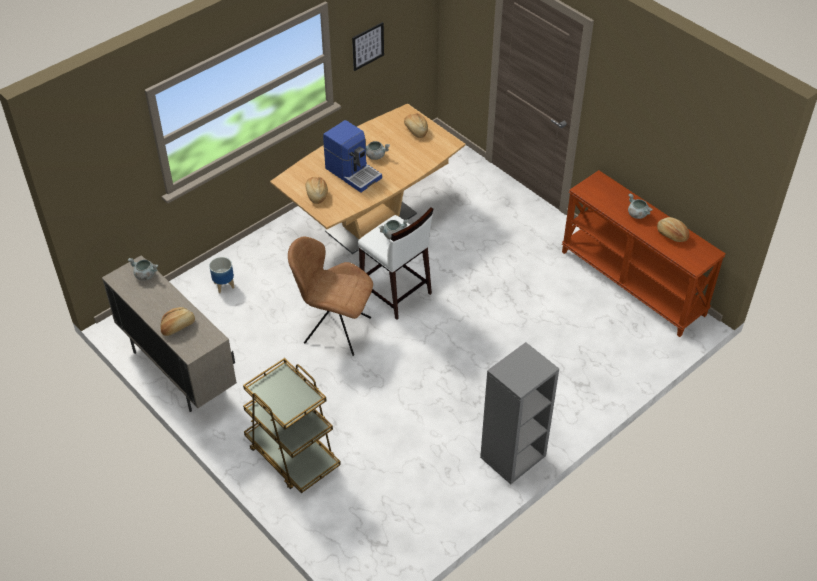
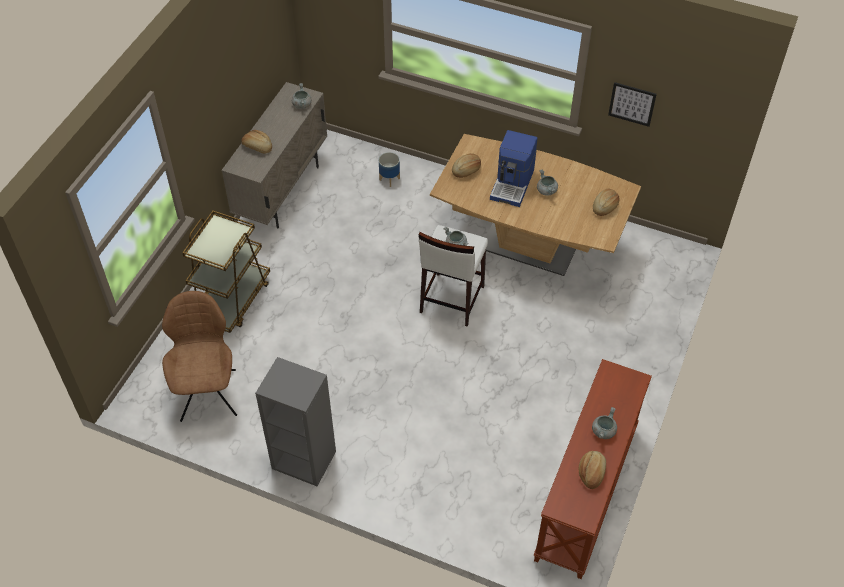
camera: 65 degrees right, 5 degrees up
brown chair [288,237,373,356] -> brown chair moved to [162,291,237,422]

